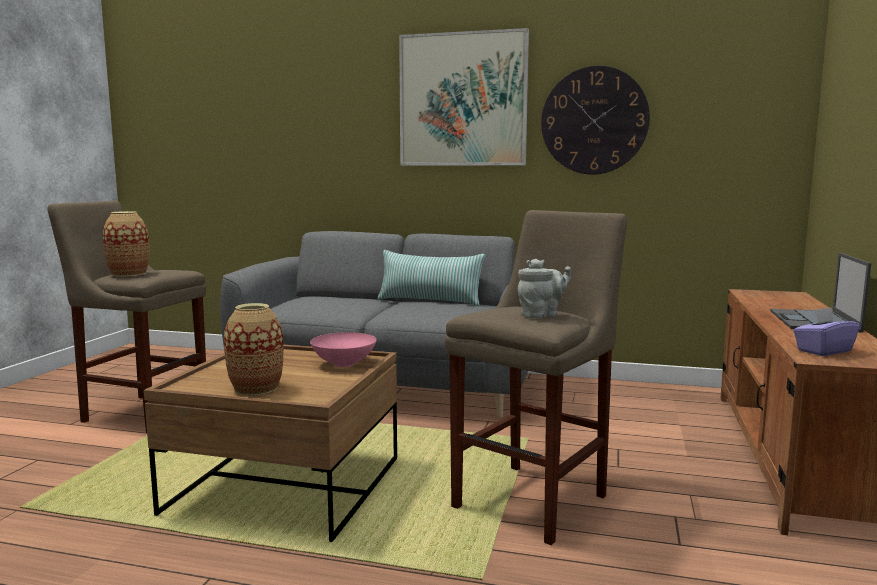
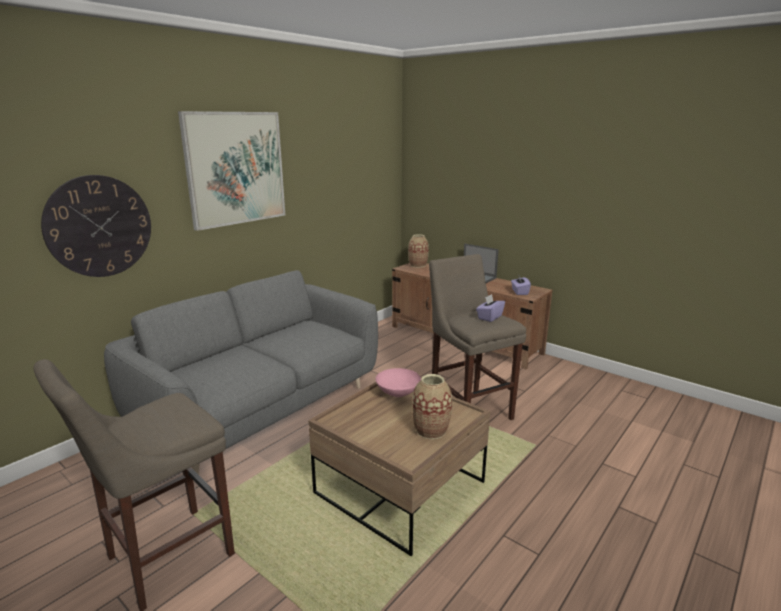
camera: 65 degrees left, 10 degrees up
vase [103,211,149,277] -> vase moved to [408,234,429,268]
pillow [377,250,485,306] -> none
grey teapot [518,259,571,318] -> purple tissue box [476,294,505,322]
wall clock [541,66,650,174] -> wall clock moved to [41,175,151,277]

